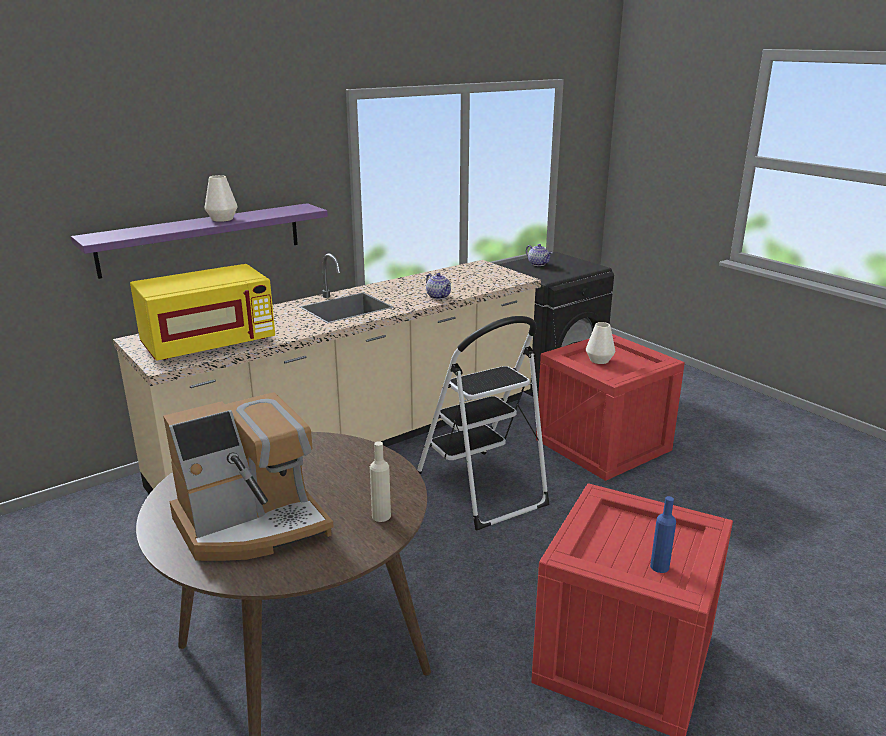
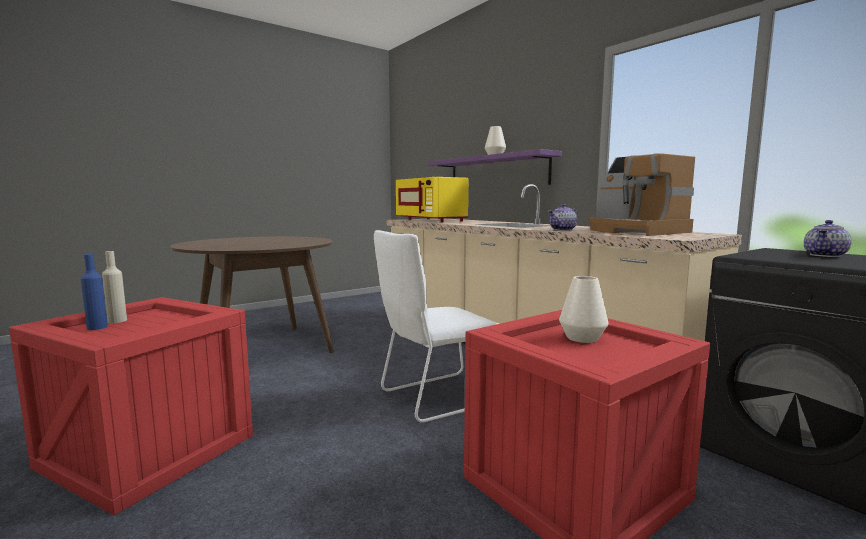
camera: 90 degrees right, 15 degrees down
coffee machine [163,392,334,561] -> coffee machine moved to [589,153,695,236]
beige bottle [370,441,391,522] -> beige bottle moved to [102,251,127,323]
step ladder [417,316,549,530] -> white chair [374,230,499,423]

